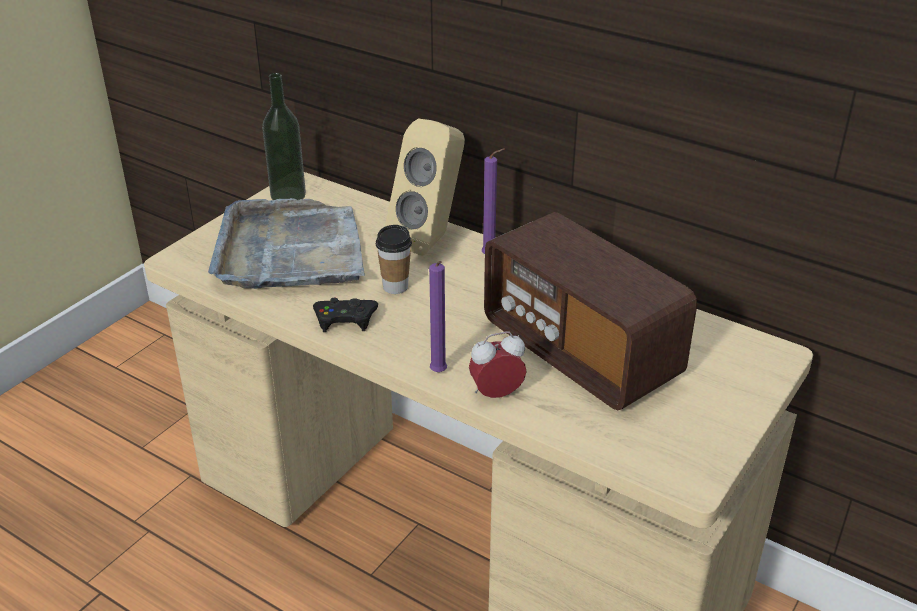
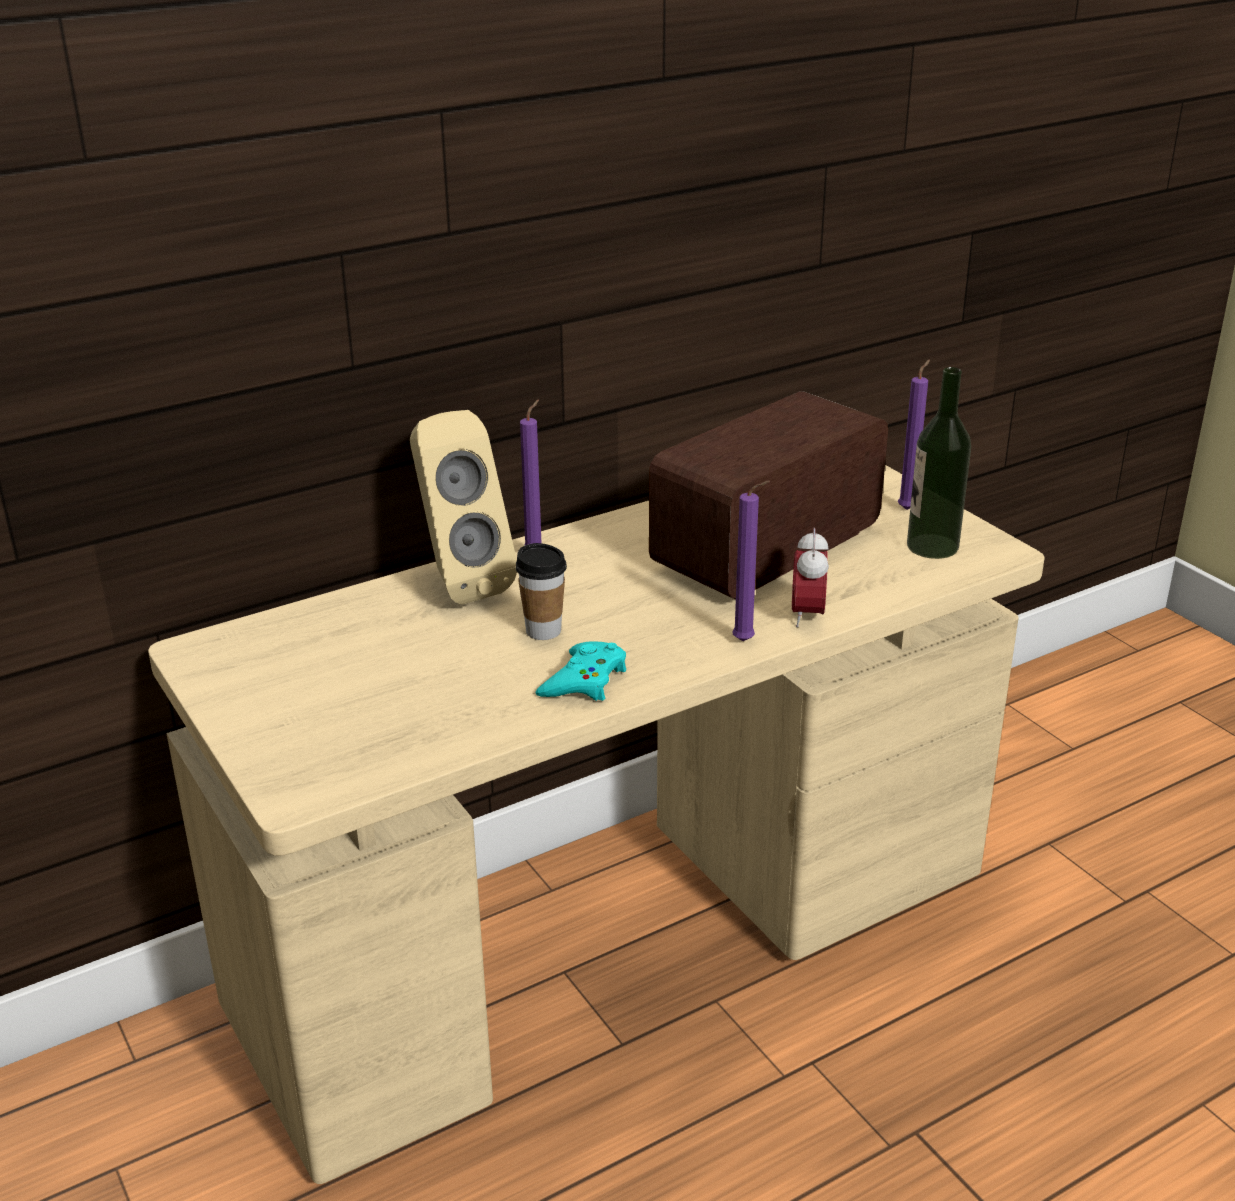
camera: 65 degrees left, 5 degrees down
grey tray [208,198,365,289] -> none
bottle [262,73,306,200] -> bottle moved to [907,367,971,559]
black game controller [313,298,378,332] -> turquoise game controller [536,641,626,701]
radio [484,212,697,411] -> radio turned 150 degrees clockwise [649,391,888,599]
none -> purple candle [898,359,930,510]

